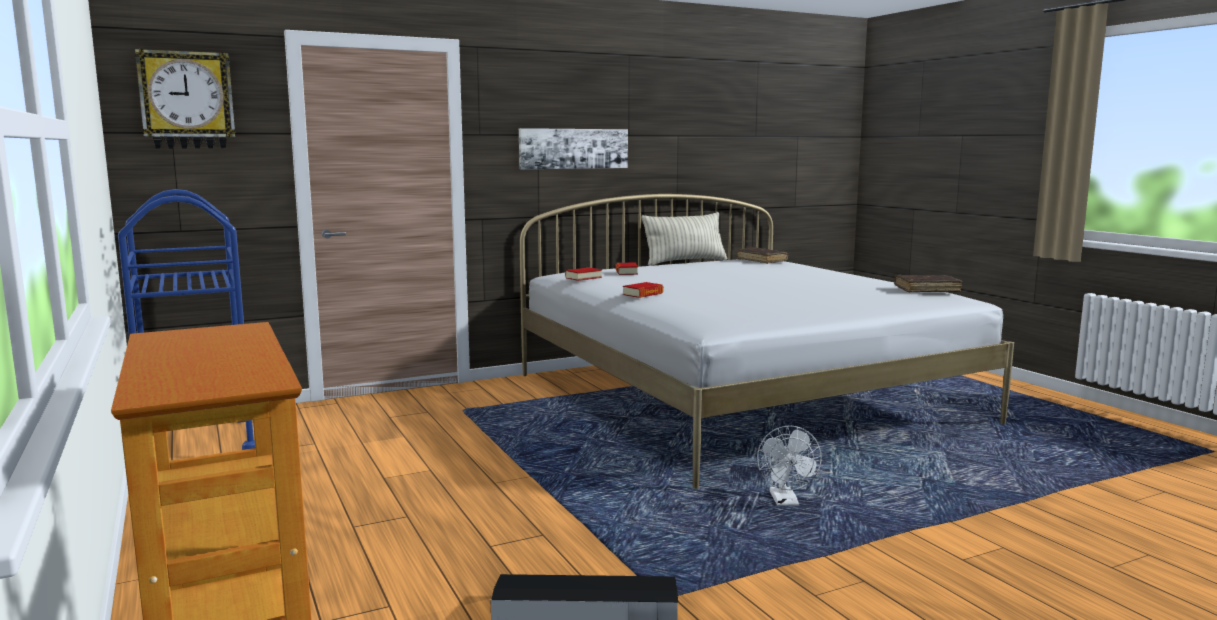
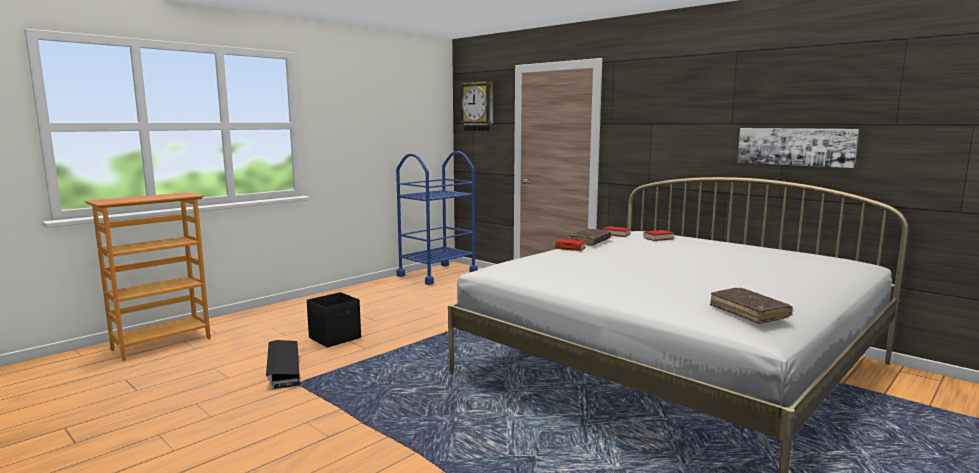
camera: 70 degrees right, 0 degrees up
picture [519,128,628,169] -> picture moved to [737,128,859,168]
pillow [641,212,727,266] -> none
brown book [737,247,788,264] -> brown book moved to [569,229,611,246]
white fan [757,425,822,506] -> none
none -> black storage box [307,292,361,347]

